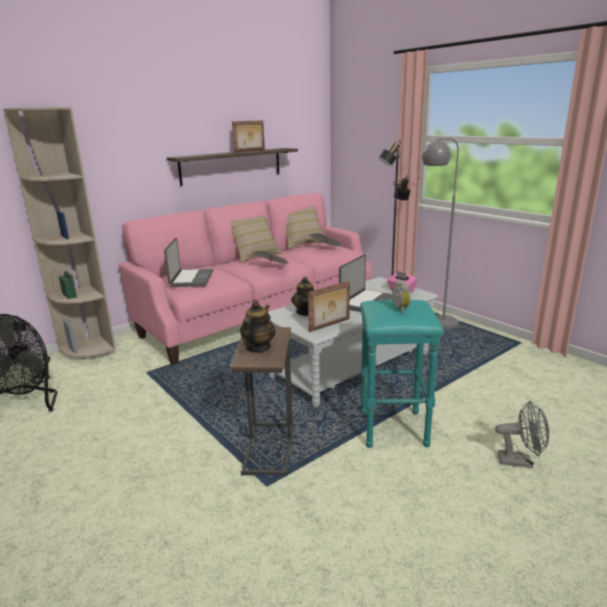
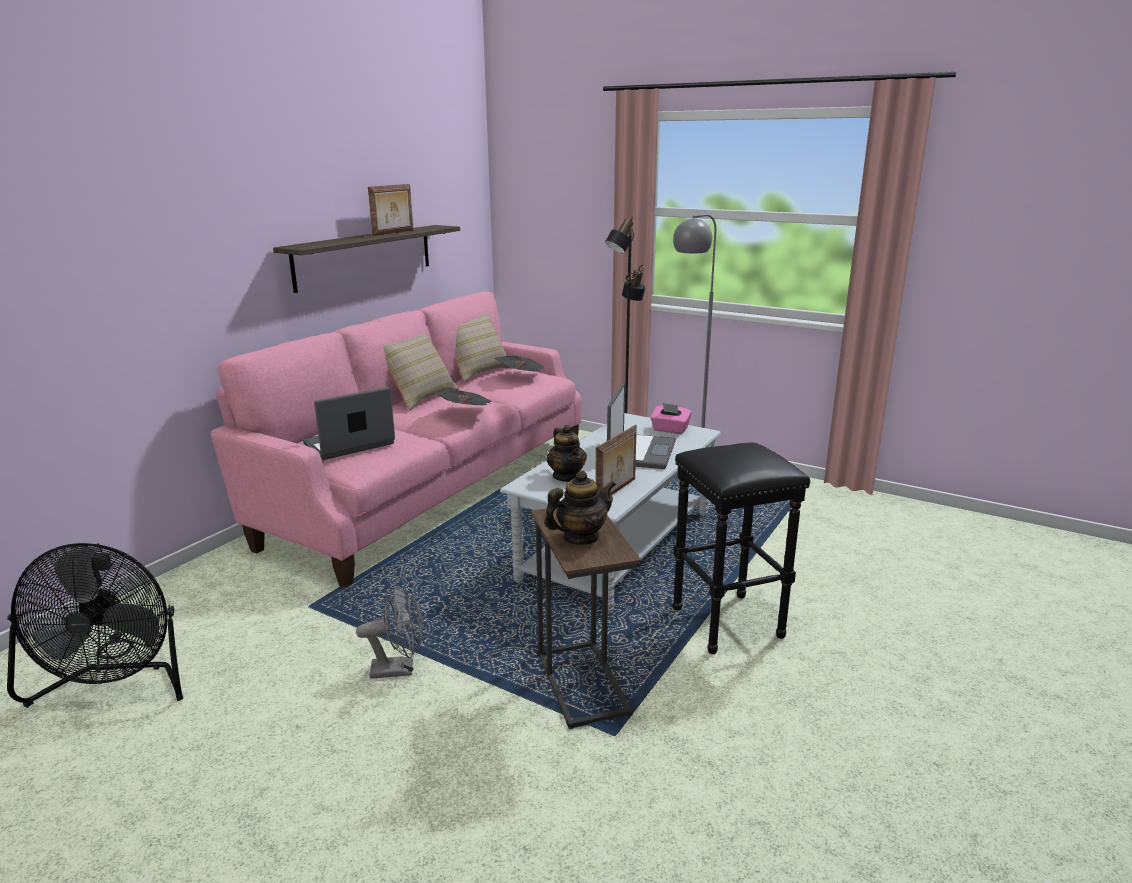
camera: 20 degrees left, 0 degrees up
beige bookcase [3,107,116,360] -> none
laptop [164,238,213,287] -> laptop turned 105 degrees counterclockwise [303,387,395,460]
teapot [240,301,276,352] -> teapot turned 60 degrees clockwise [544,470,616,545]
turquoise stool [360,300,444,448] -> black stool [673,443,810,654]
alarm clock [392,280,410,313] -> none
grey fan [496,401,549,468] -> grey fan moved to [356,586,423,679]

